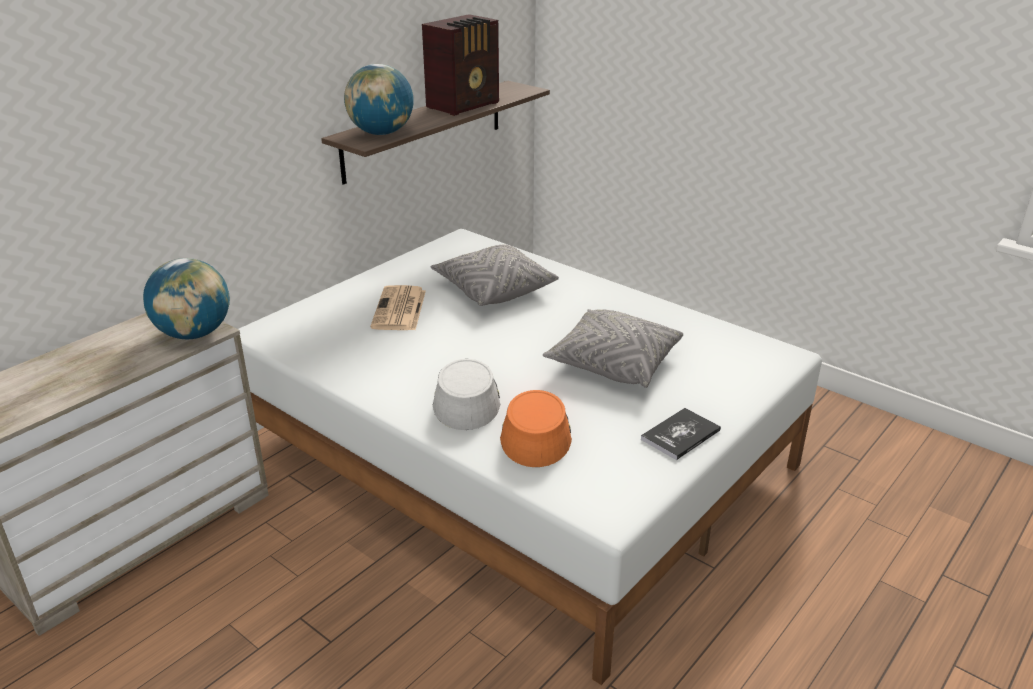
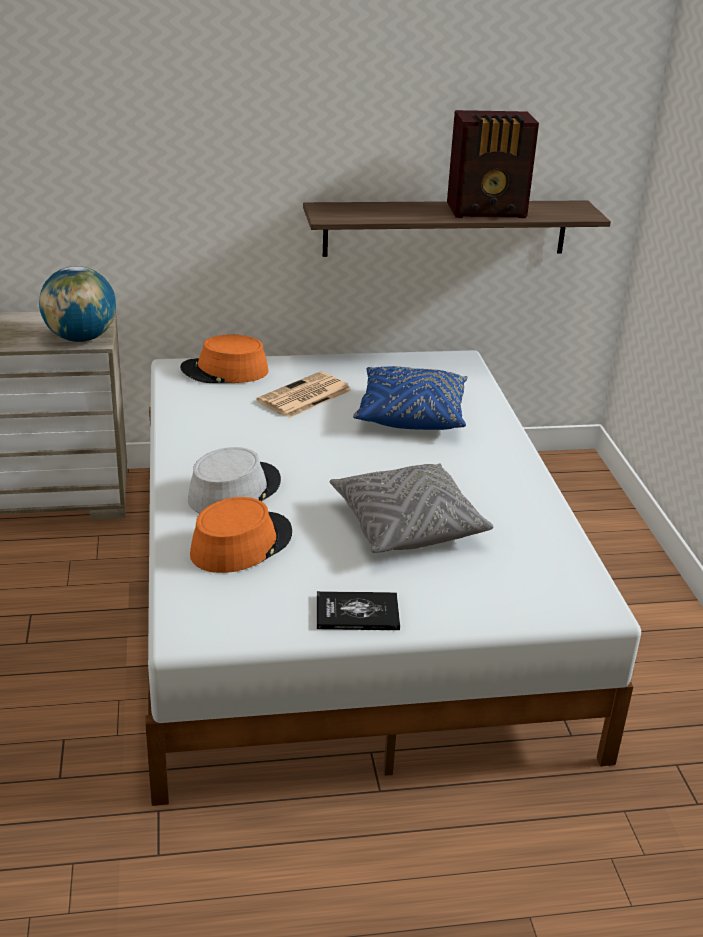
camera: 40 degrees right, 0 degrees up
globe [344,64,414,135] -> none
grey pillow [431,245,559,306] -> blue pillow [353,366,468,430]
none -> orange hat [180,335,269,383]

